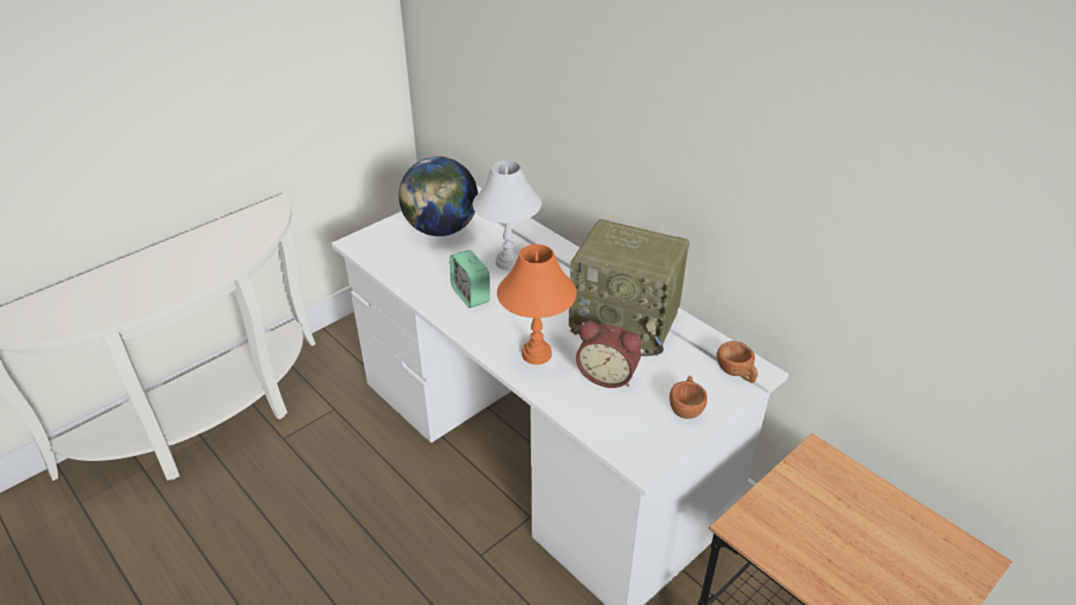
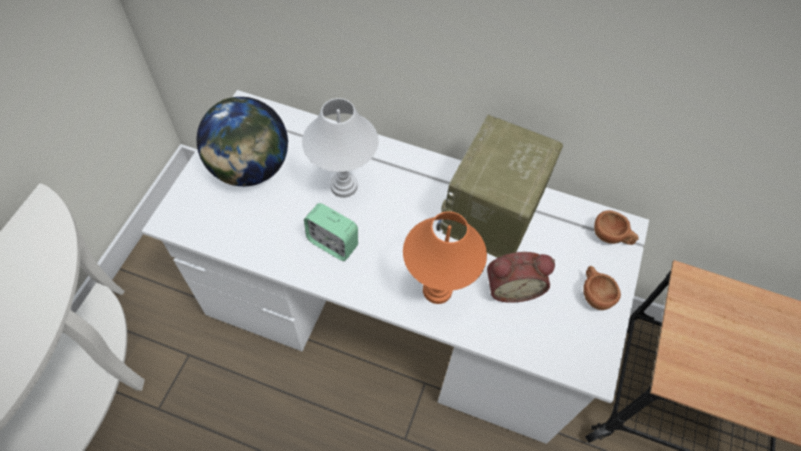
camera: 30 degrees left, 20 degrees up
radio [569,219,689,356] -> radio turned 120 degrees clockwise [436,115,563,258]

